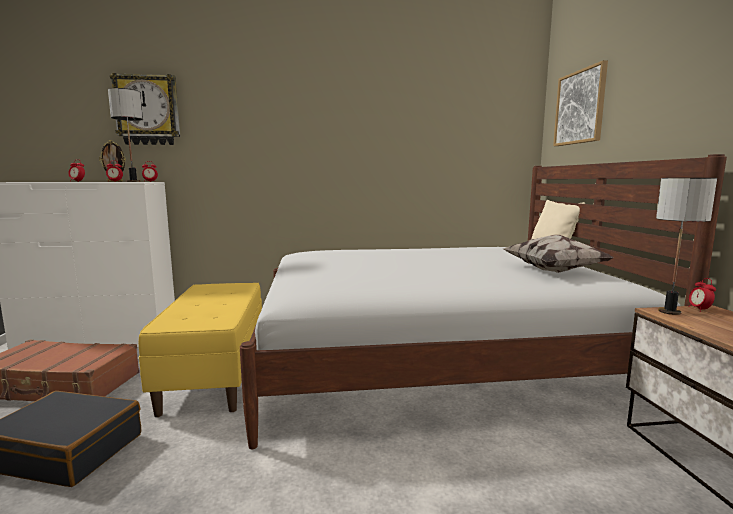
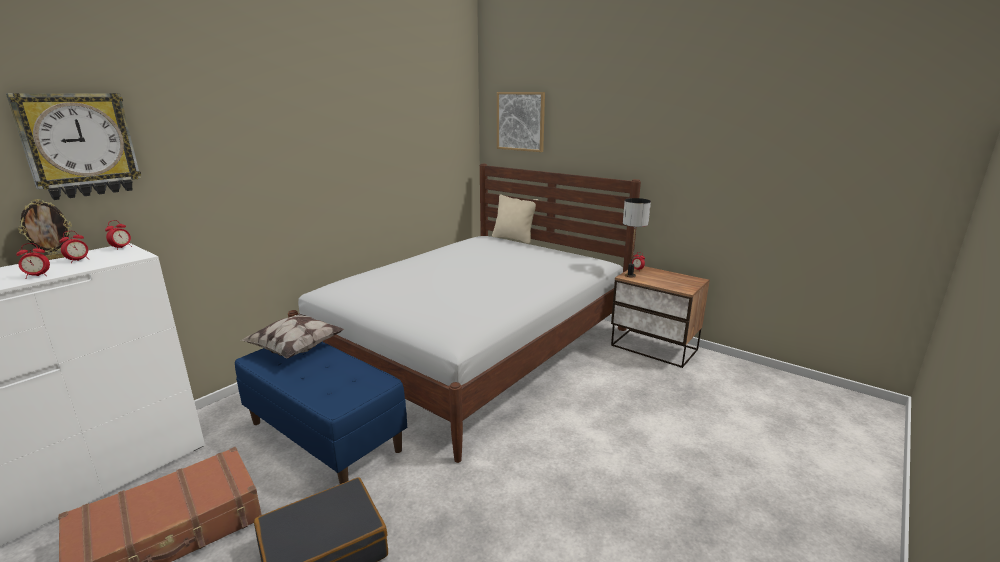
camera: 45 degrees left, 10 degrees up
table lamp [108,88,143,182] -> none
yellow bench [139,283,262,417] -> blue bench [235,342,407,484]
pillow [504,235,614,273] -> pillow moved to [241,314,344,359]

